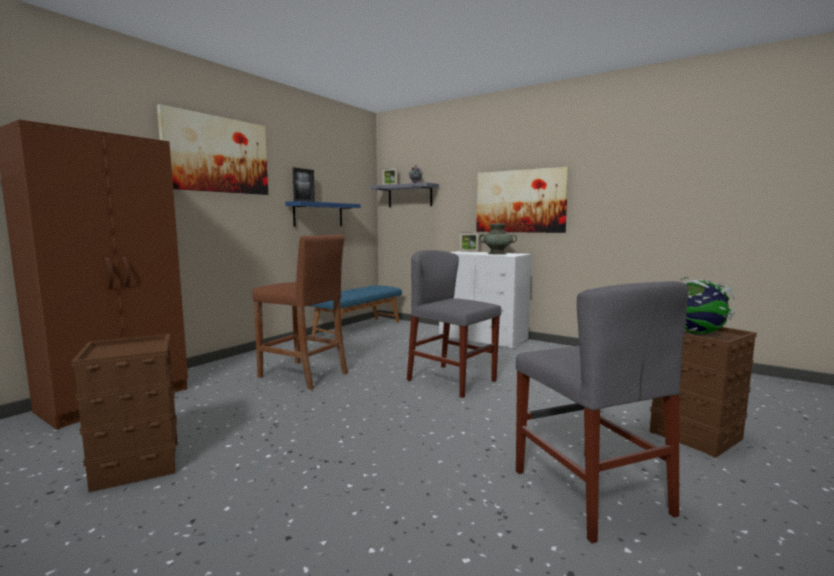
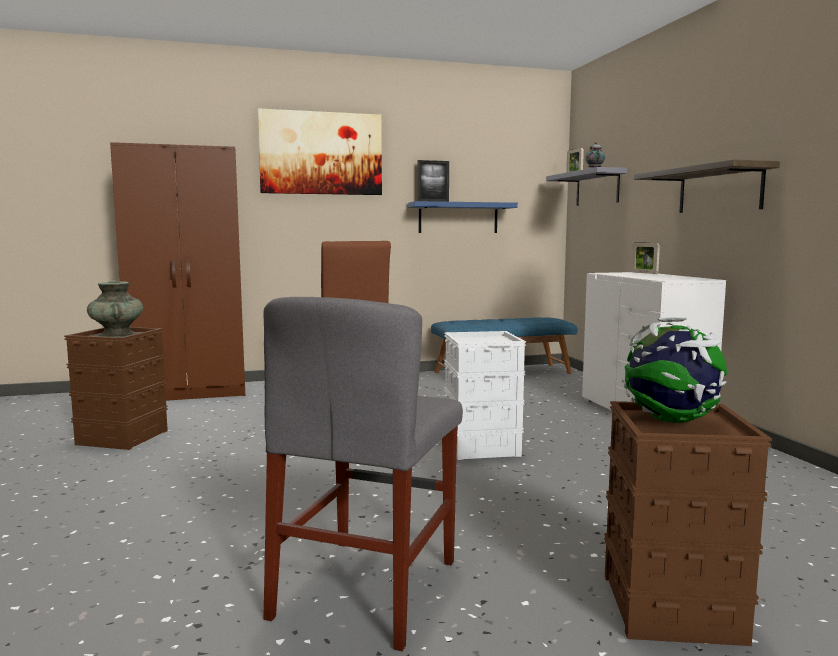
camera: 40 degrees right, 0 degrees up
grey chair [407,250,501,398] -> white storage box [444,331,526,460]
picture [476,167,569,233] -> shelf [634,159,780,213]
turquoise vase [479,223,517,255] -> turquoise vase moved to [87,280,143,337]

